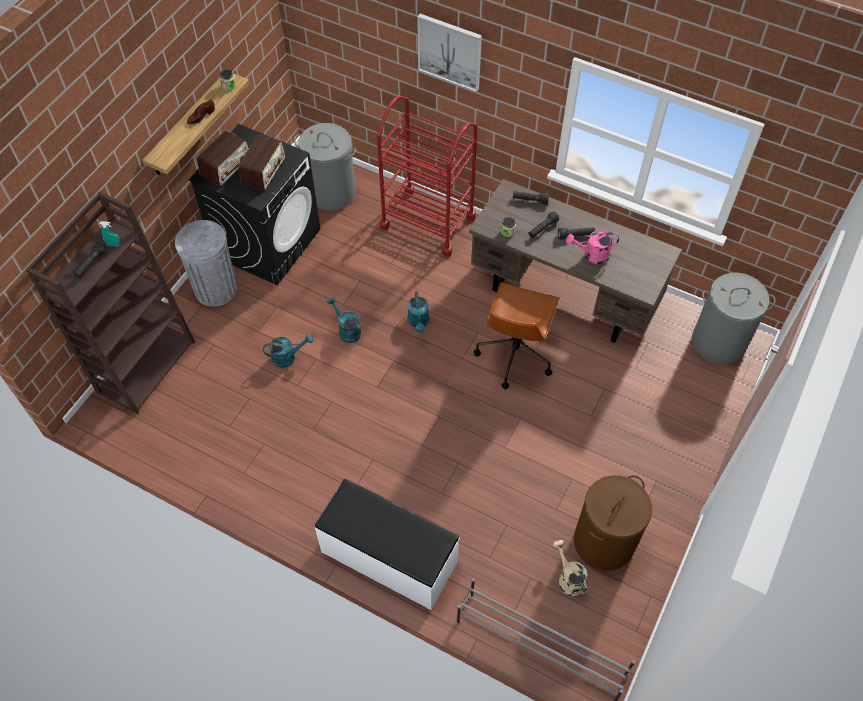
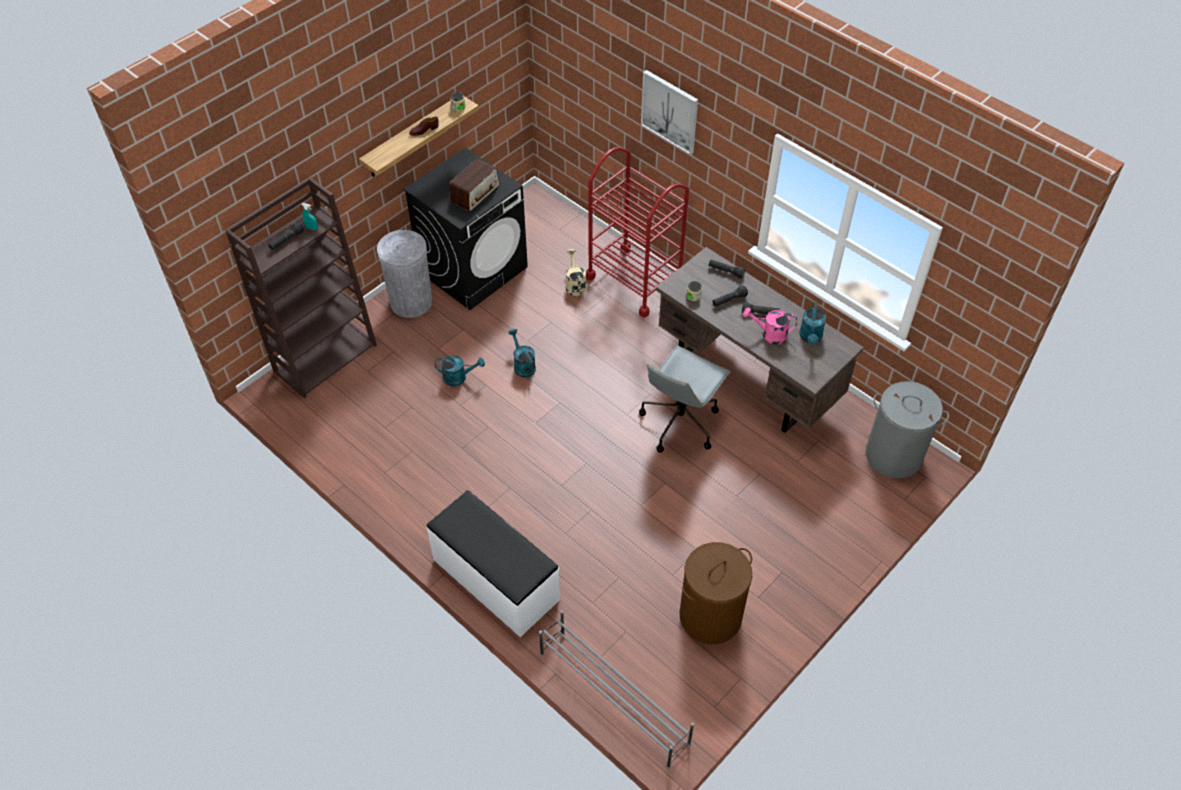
camera: 15 degrees right, 5 degrees down
radio [197,131,249,186] -> none
grey laundry basket [294,123,356,211] -> none
turquoise watering can [408,291,429,333] -> turquoise watering can moved to [799,302,826,344]
brown office chair [474,283,559,389] -> grey office chair [639,346,730,453]
beige watering can [553,540,588,596] -> beige watering can moved to [566,249,586,296]

